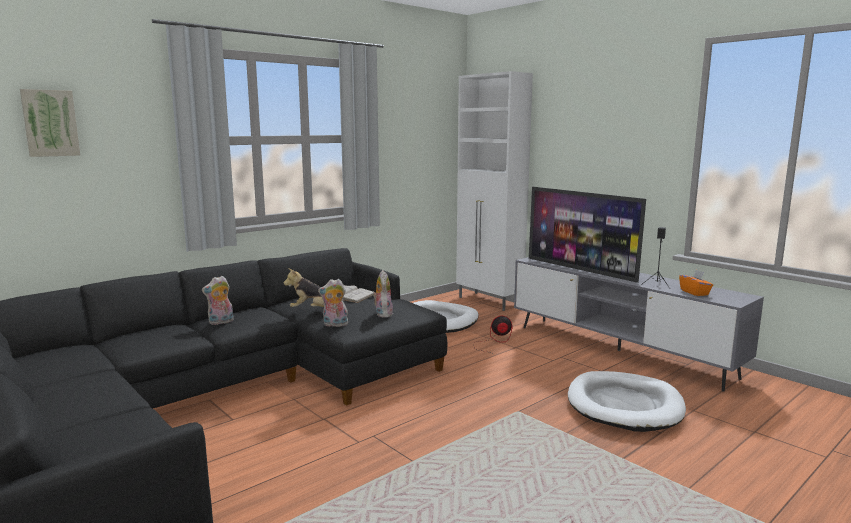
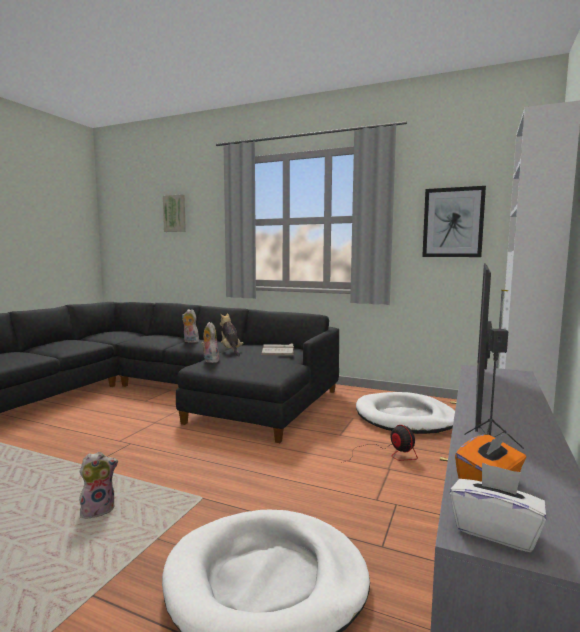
camera: 65 degrees right, 5 degrees down
plush toy [372,270,393,318] -> plush toy moved to [79,452,118,518]
none -> picture [422,186,486,257]
none -> white tissue box [450,462,546,552]

